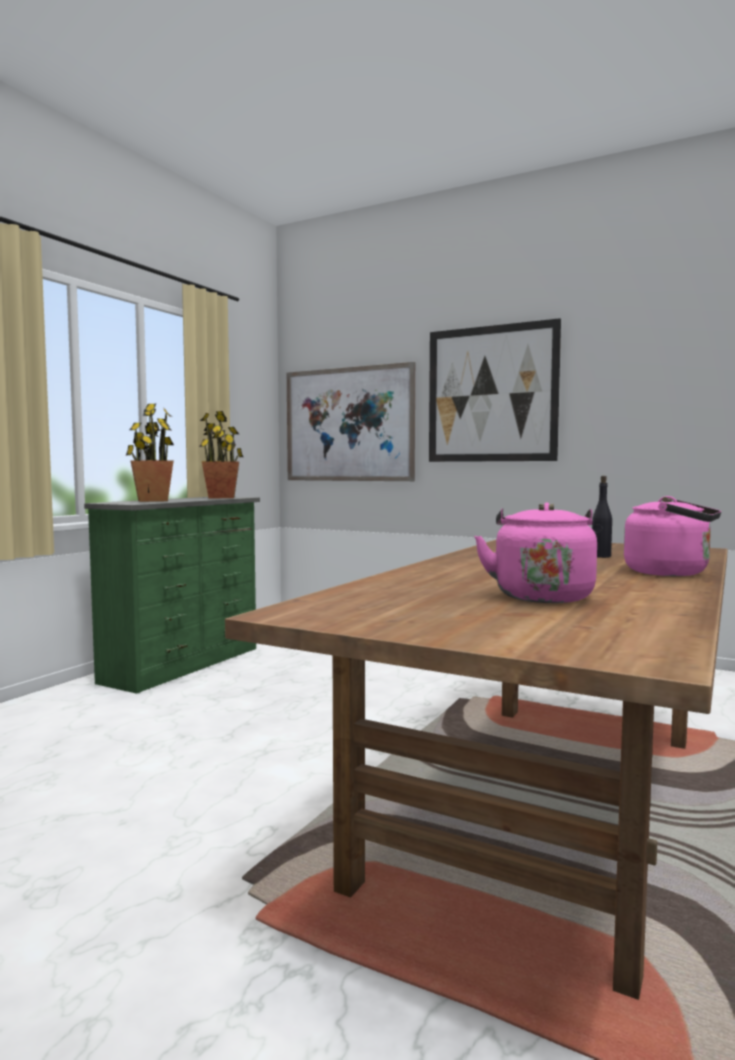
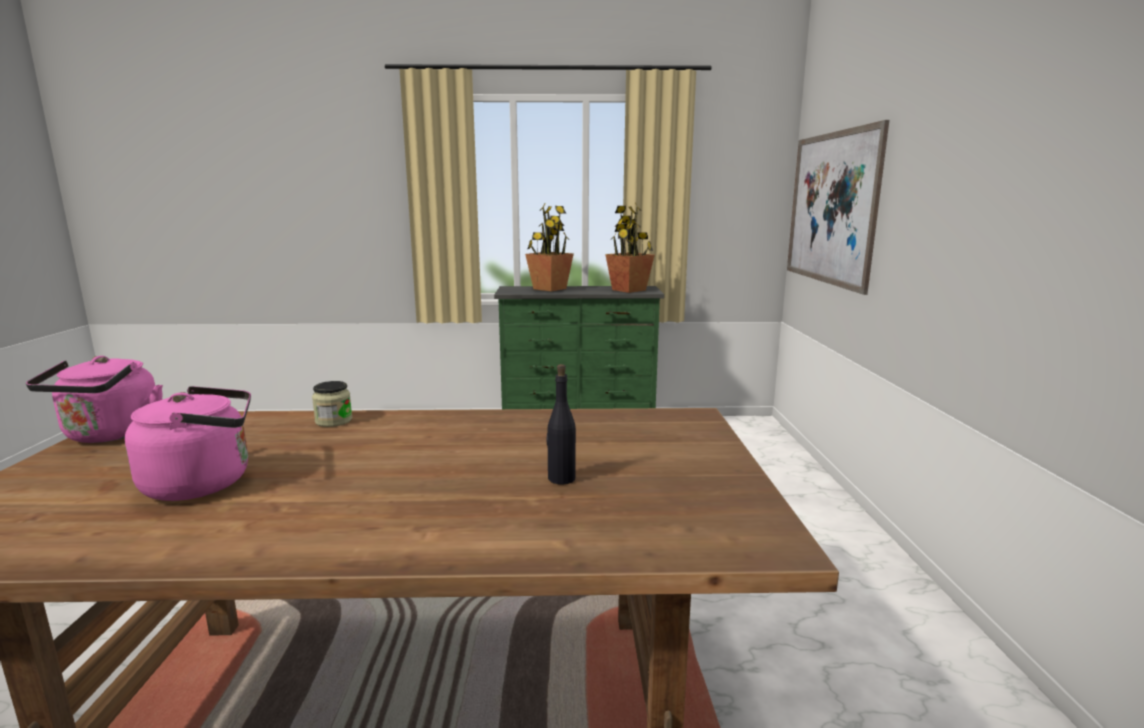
camera: 60 degrees right, 10 degrees up
picture [429,318,561,462] -> none
pink kettle [624,496,721,576] -> pink kettle moved to [26,356,163,443]
none -> jar [312,381,353,427]

